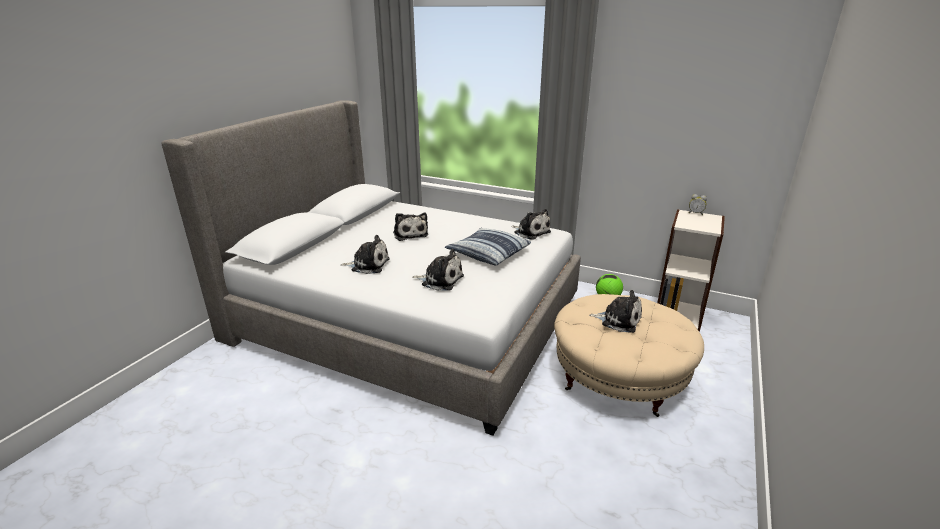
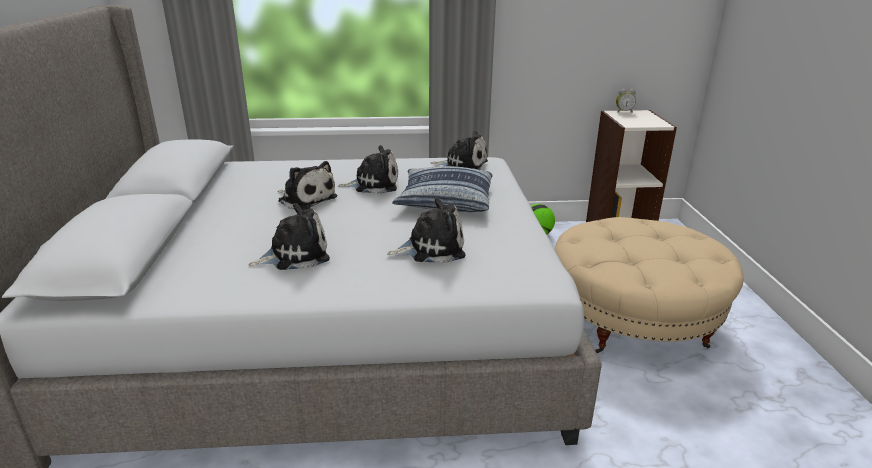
camera: 30 degrees left, 0 degrees up
plush toy [589,290,642,333] -> plush toy moved to [338,145,398,194]

